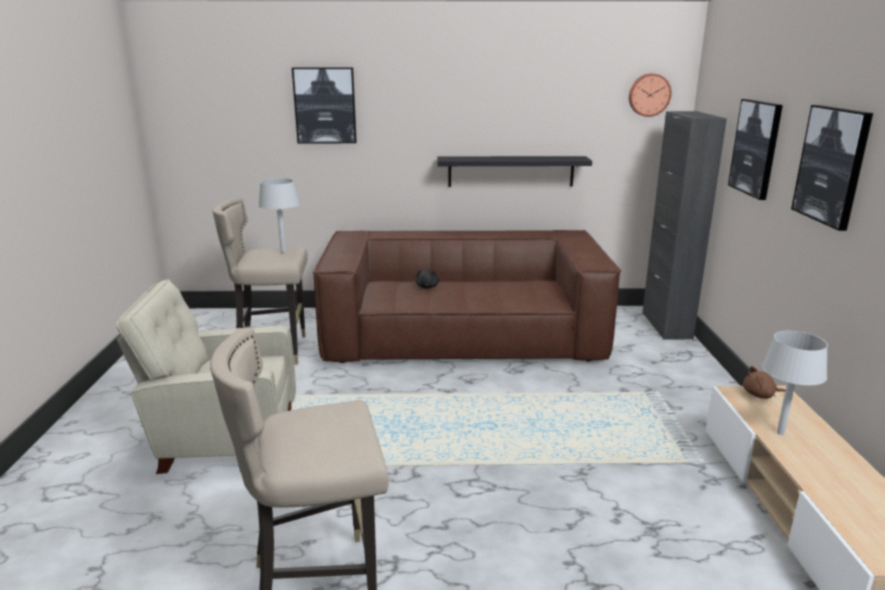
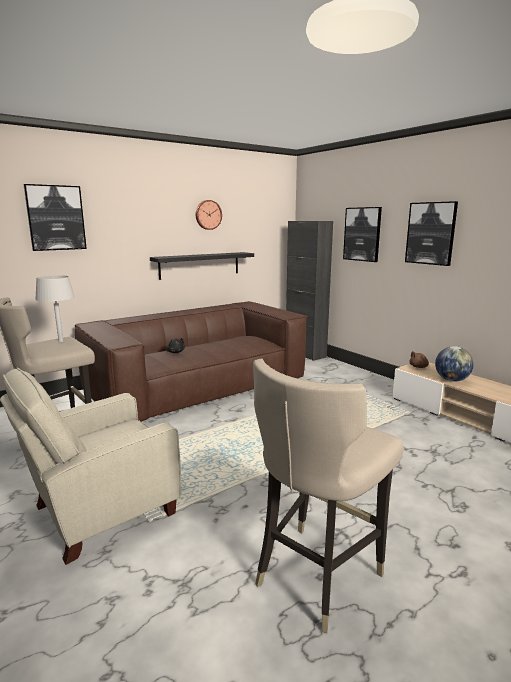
camera: 35 degrees left, 5 degrees down
wall clock [629,74,671,117] -> wall clock moved to [196,200,222,230]
grey table lamp [762,331,828,435] -> globe [435,346,474,382]

